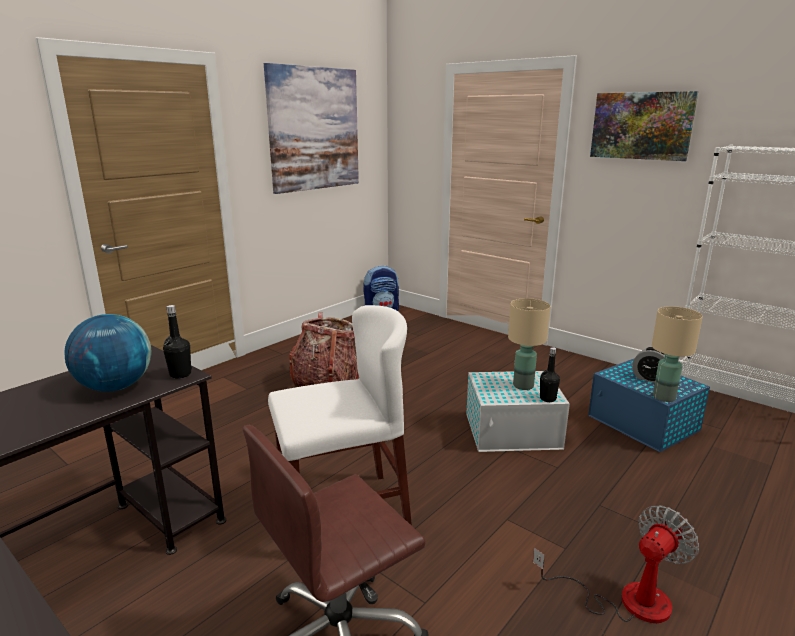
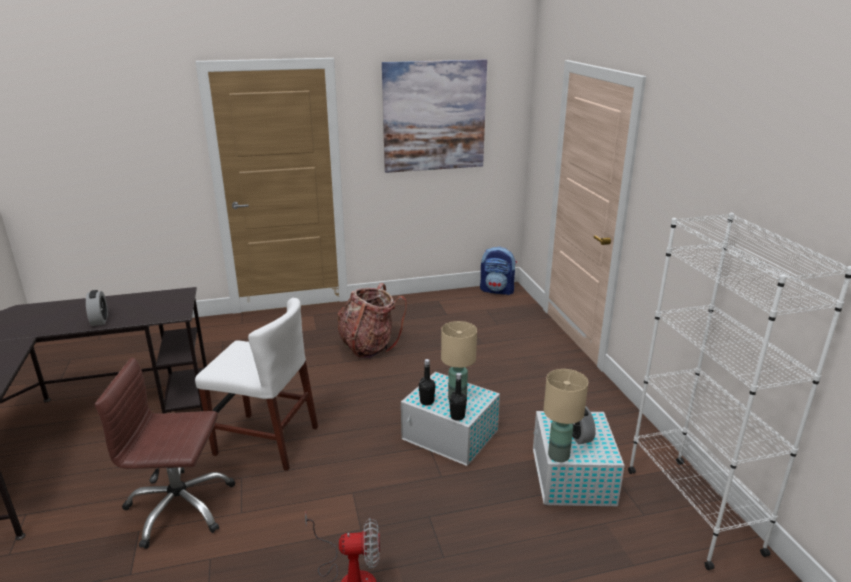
camera: 35 degrees right, 5 degrees up
globe [65,314,152,392] -> none
black bottle [163,305,192,379] -> black bottle moved to [419,359,436,405]
blue storage box [588,359,710,452] -> white storage box [533,411,625,506]
picture [590,91,698,161] -> none
none -> alarm clock [86,290,108,326]

